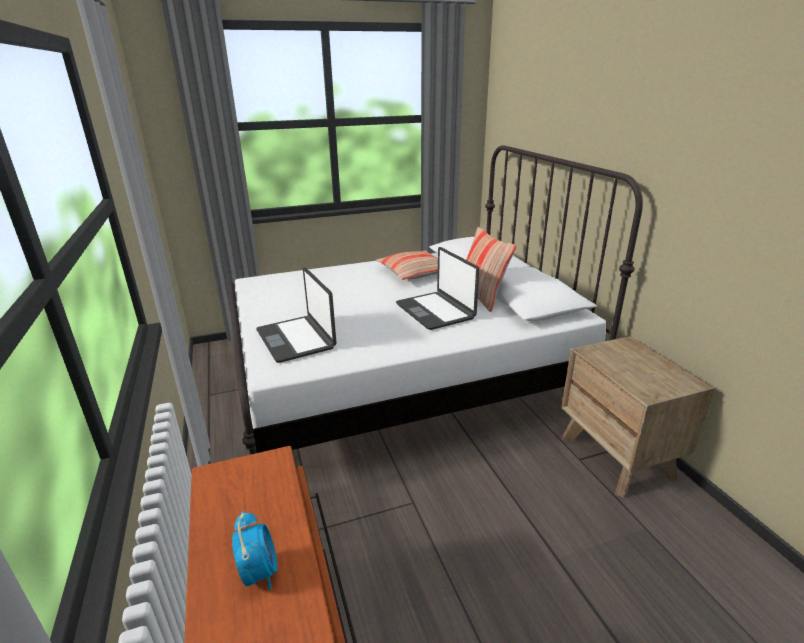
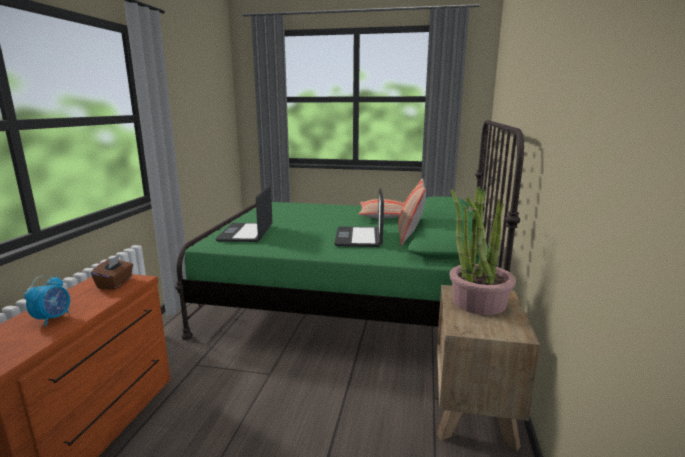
camera: 30 degrees right, 10 degrees down
white bed [228,145,643,455] -> green bed [175,120,524,339]
none -> brown tissue box [91,255,133,289]
none -> potted plant [450,186,516,315]

